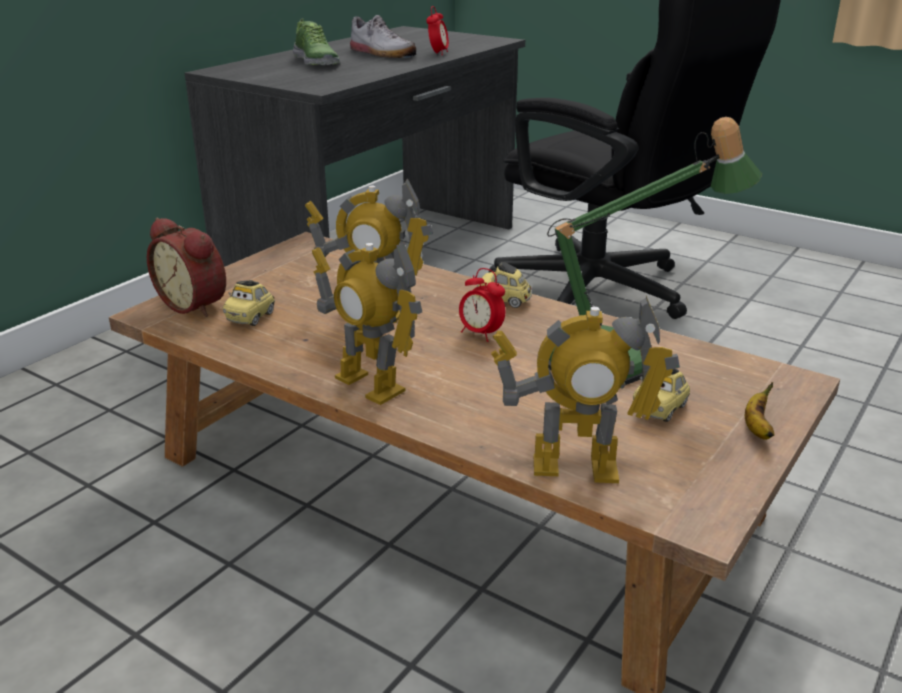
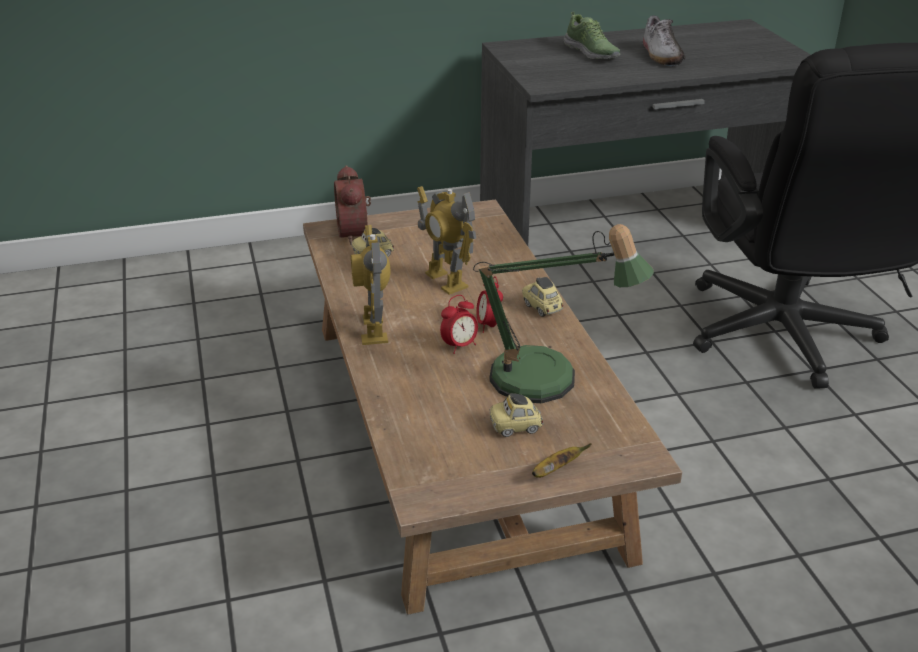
camera: 40 degrees right, 5 degrees up
shoe [293,18,340,65] -> shoe turned 45 degrees counterclockwise [564,12,621,59]
alarm clock [426,6,449,55] -> alarm clock moved to [440,295,478,354]
toy robot [491,296,680,483] -> none

